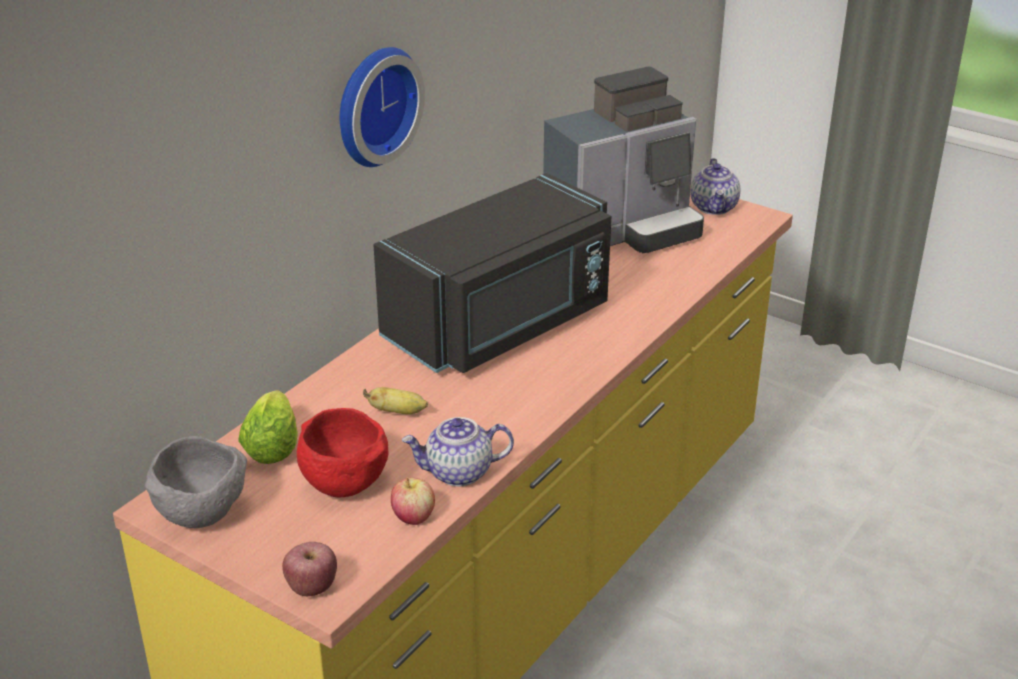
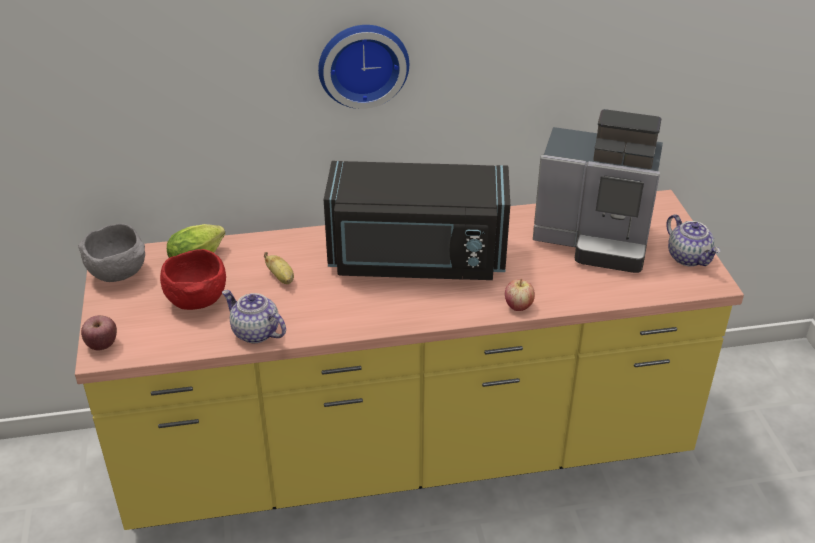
camera: 45 degrees right, 5 degrees up
apple [391,477,435,525] -> apple moved to [505,279,535,311]
teapot [690,158,740,215] -> teapot turned 75 degrees counterclockwise [666,214,720,267]

